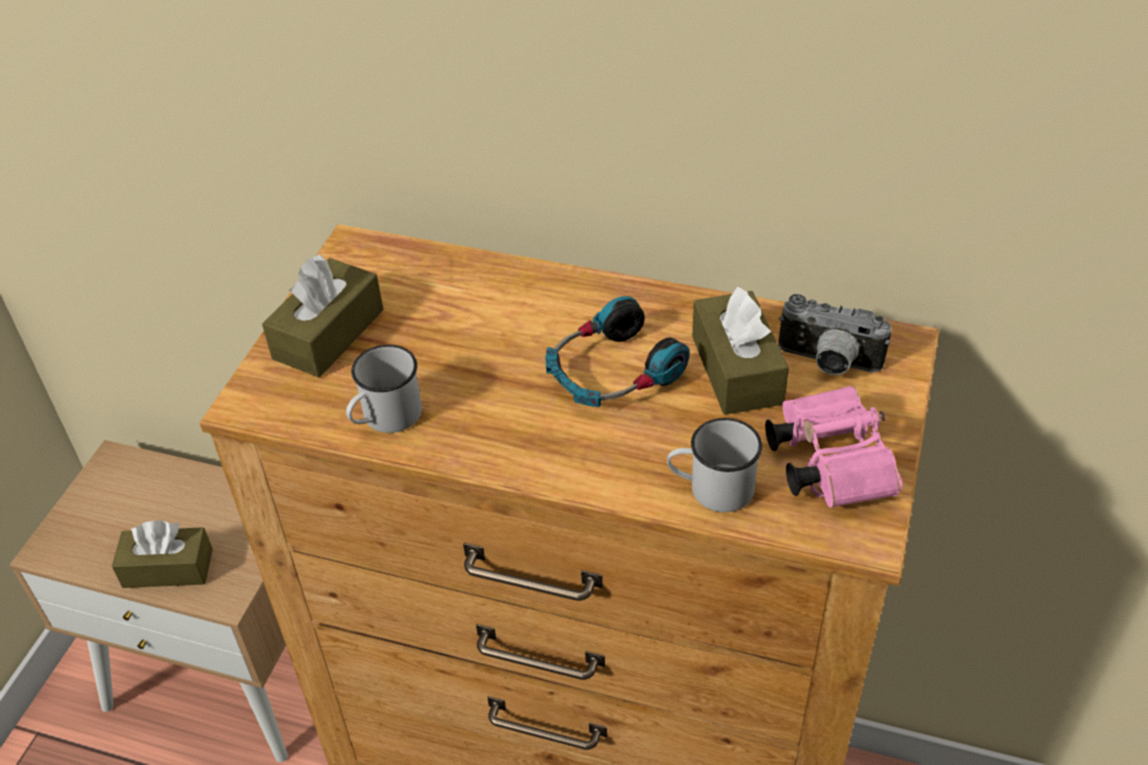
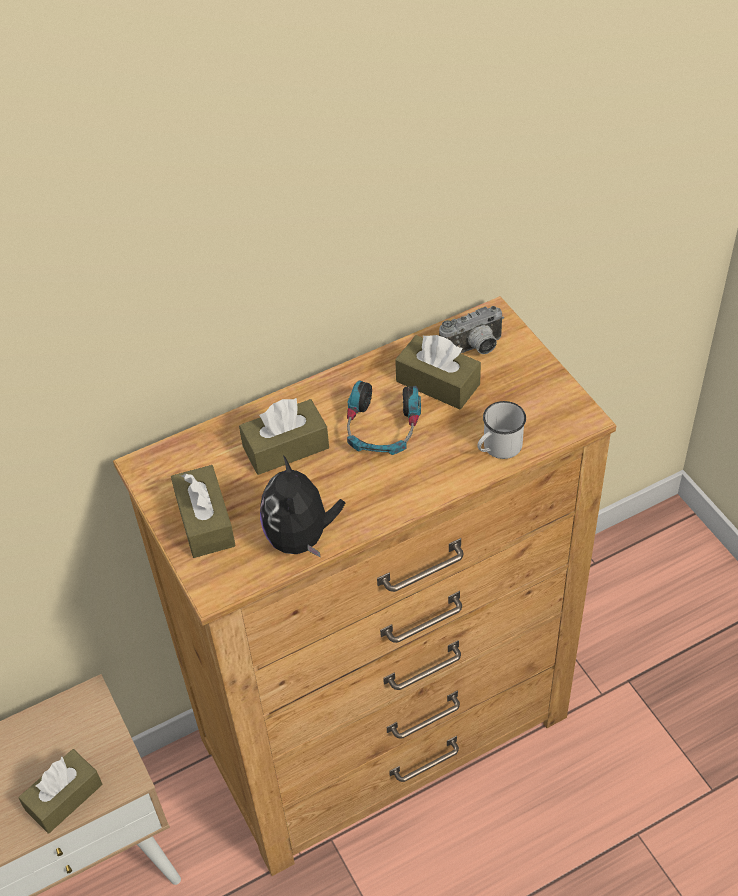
camera: 45 degrees left, 5 degrees up
white mug [346,345,422,433] -> plush toy [260,455,345,558]
pink binoculars [765,386,903,508] -> none
none -> brown tissue box [239,398,329,475]

